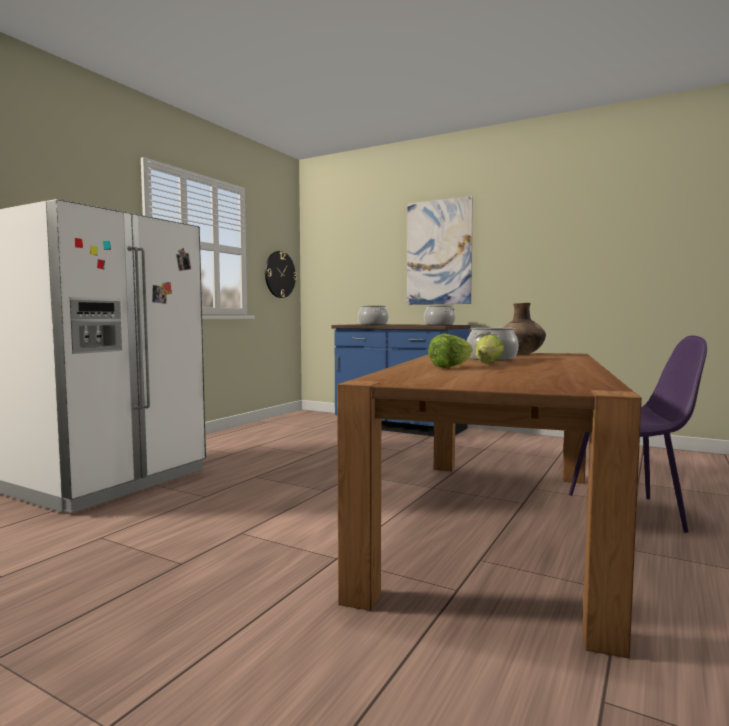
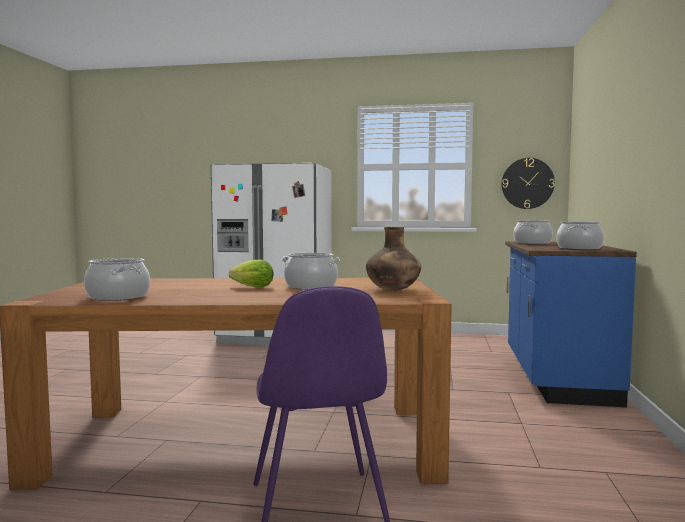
camera: 70 degrees right, 0 degrees up
picture [407,196,473,305] -> none
lettuce [428,333,473,368] -> none
none -> cooking pot [84,258,150,301]

